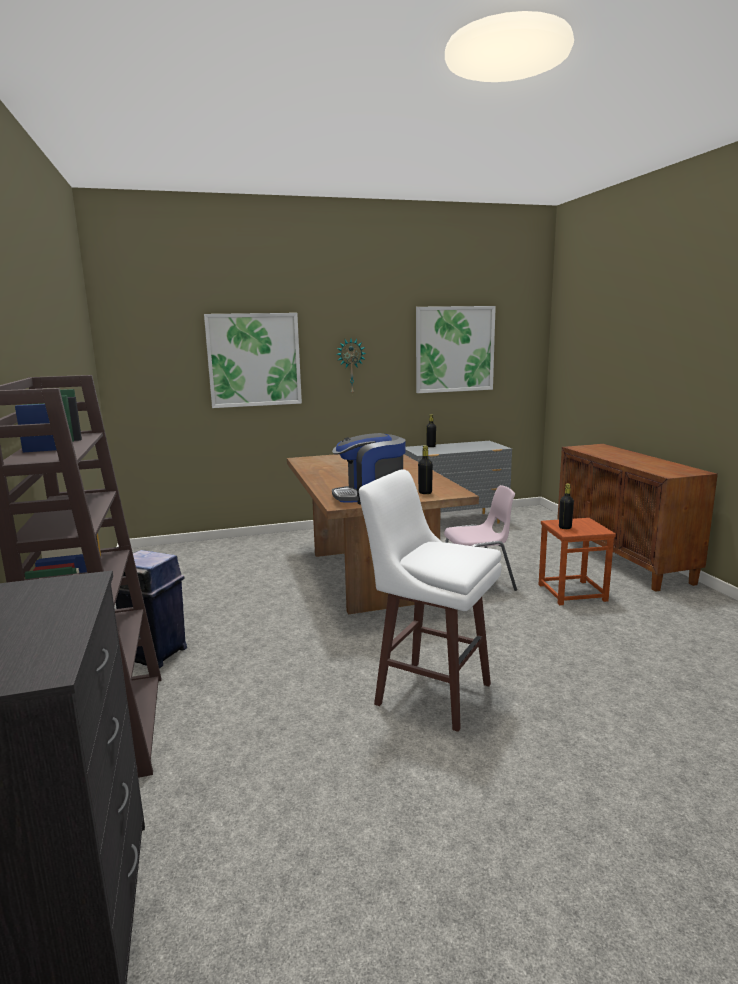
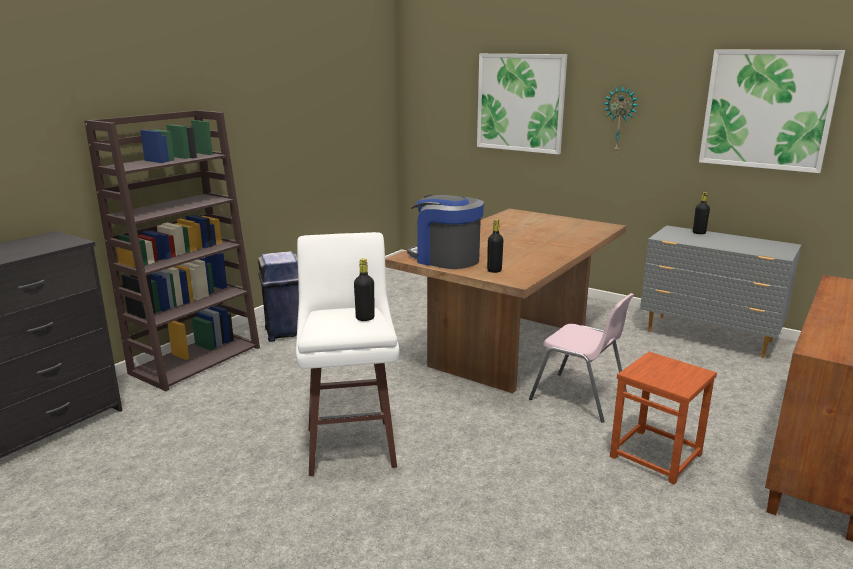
camera: 50 degrees right, 5 degrees up
black bottle [559,484,574,529] -> black bottle moved to [354,258,375,321]

